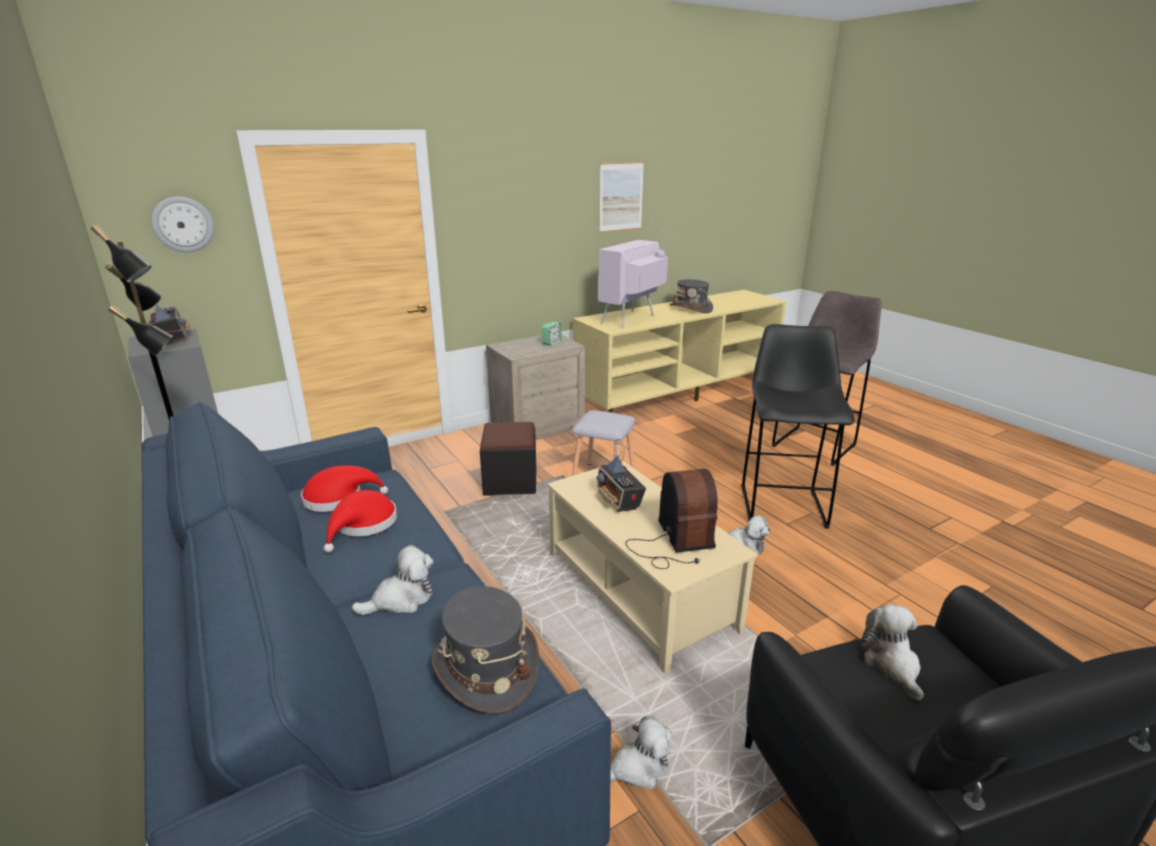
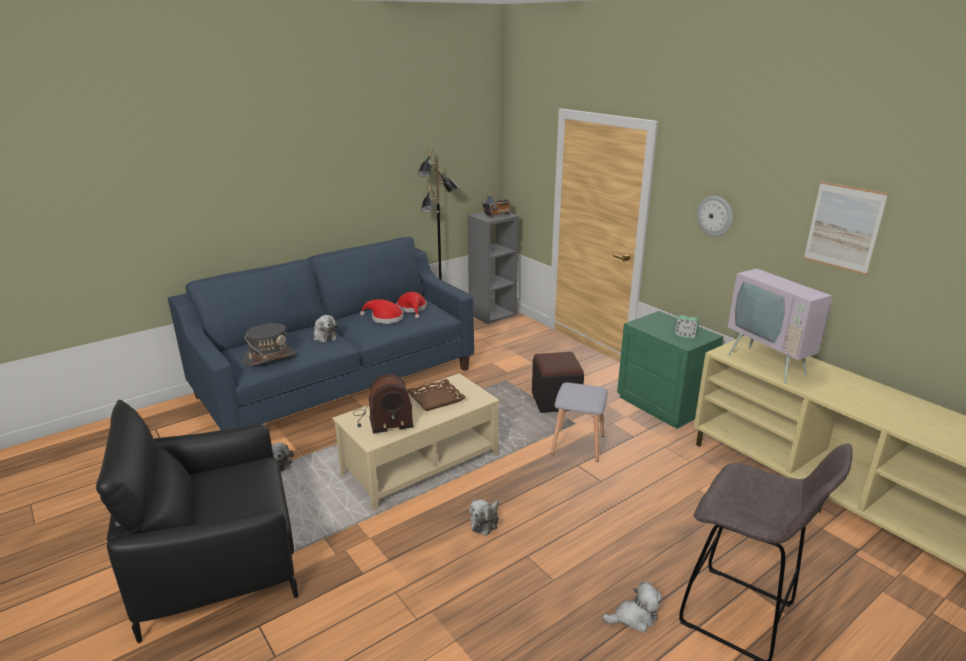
camera: 85 degrees right, 0 degrees up
wall clock [151,197,214,252] -> wall clock moved to [697,196,732,237]
beige nightstand [486,335,585,440] -> green nightstand [617,311,724,429]
radio [596,439,646,512] -> brown tray [407,379,466,411]
television [598,217,668,328] -> television turned 150 degrees counterclockwise [728,234,832,384]
grey hat [670,279,713,313] -> none
black stool [742,324,854,529] -> none
plush toy [861,605,924,701] -> plush toy moved to [602,582,662,632]

